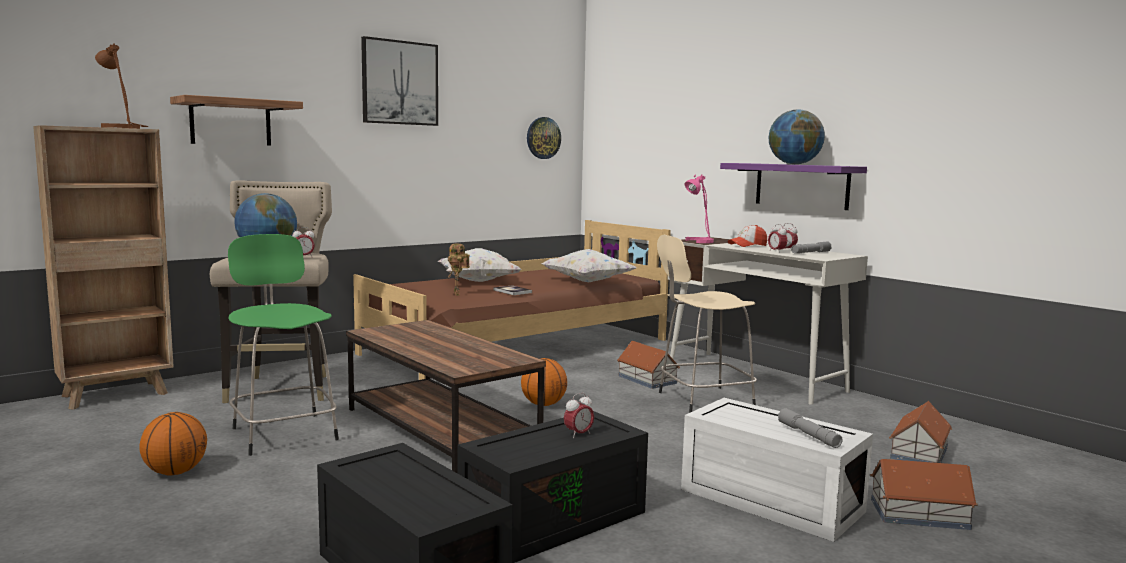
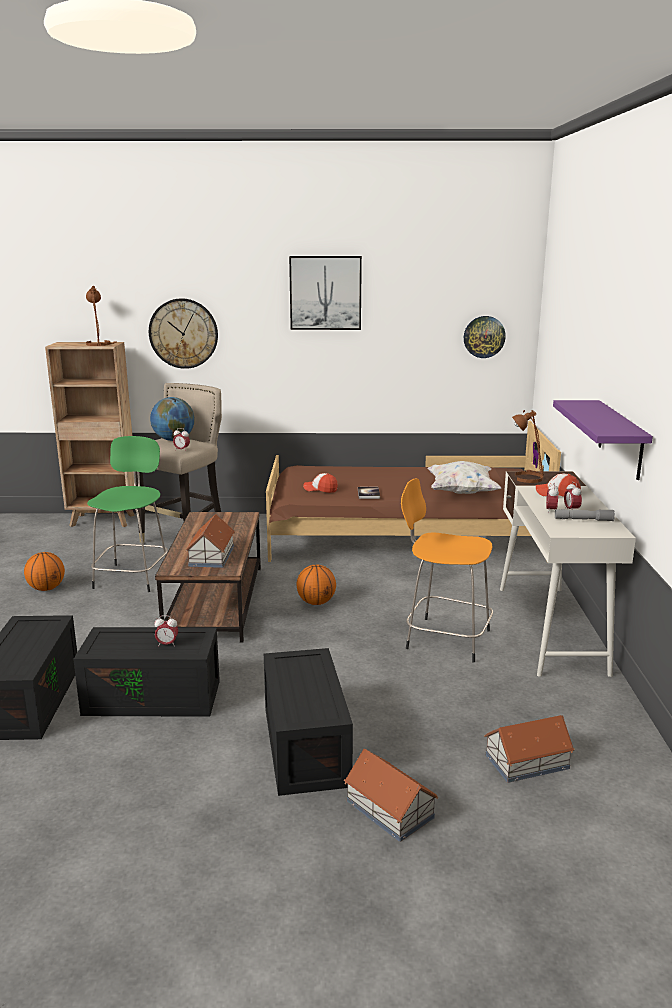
camera: 40 degrees right, 10 degrees up
shelf [170,95,303,146] -> wall clock [149,298,218,369]
white pillow [438,248,521,282] -> none
toy robot [447,244,470,296] -> cap [303,473,338,493]
toy house [617,341,680,389] -> toy house moved to [185,514,235,568]
beige stool [657,235,757,413] -> orange stool [401,478,493,662]
white storage box [681,398,873,542] -> black storage box [264,648,353,796]
pink table lamp [685,174,714,243] -> brown table lamp [512,410,544,483]
globe [769,109,825,164] -> none
grey flashlight [778,408,843,448] -> none

